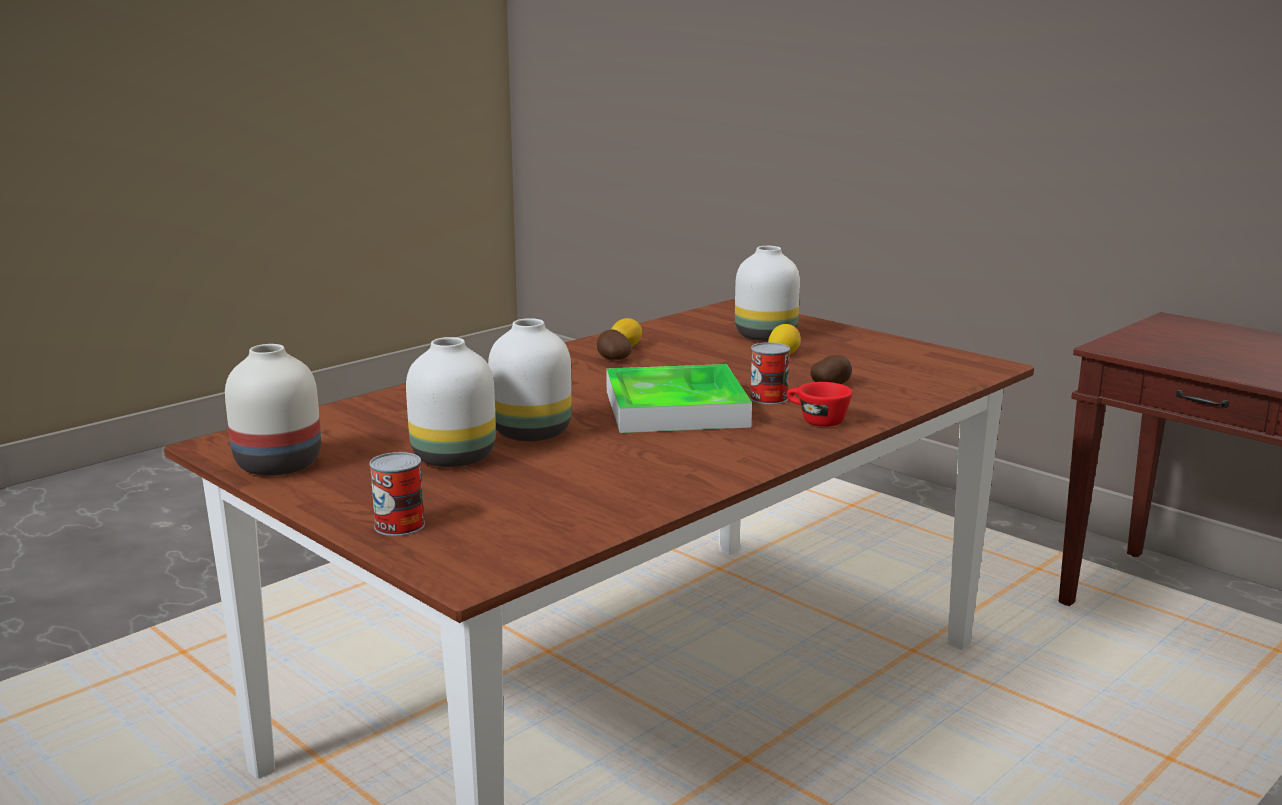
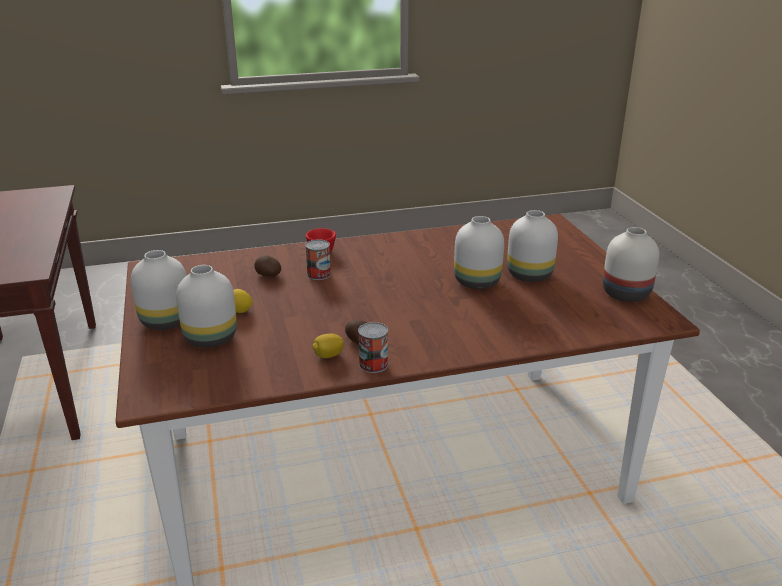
camera: 150 degrees left, 10 degrees up
can [369,452,425,536] -> can moved to [358,322,388,373]
tray [606,364,752,433] -> none
none -> white vase [131,250,187,330]

